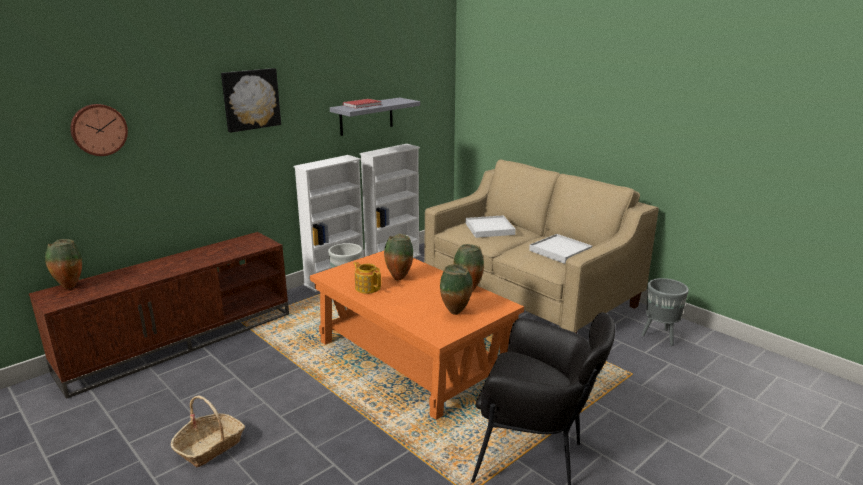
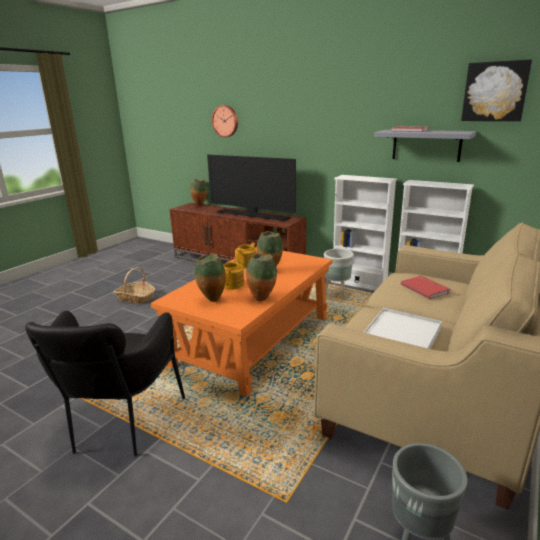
camera: 75 degrees right, 0 degrees up
picture [221,68,281,133] -> picture moved to [461,59,532,121]
white tray [466,215,516,238] -> red book [401,276,451,299]
none -> television [207,155,296,221]
none -> teapot [224,259,244,290]

